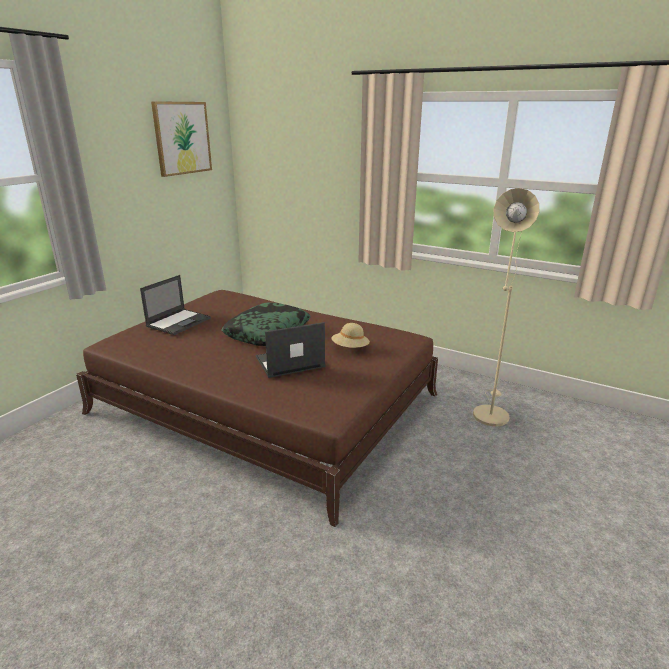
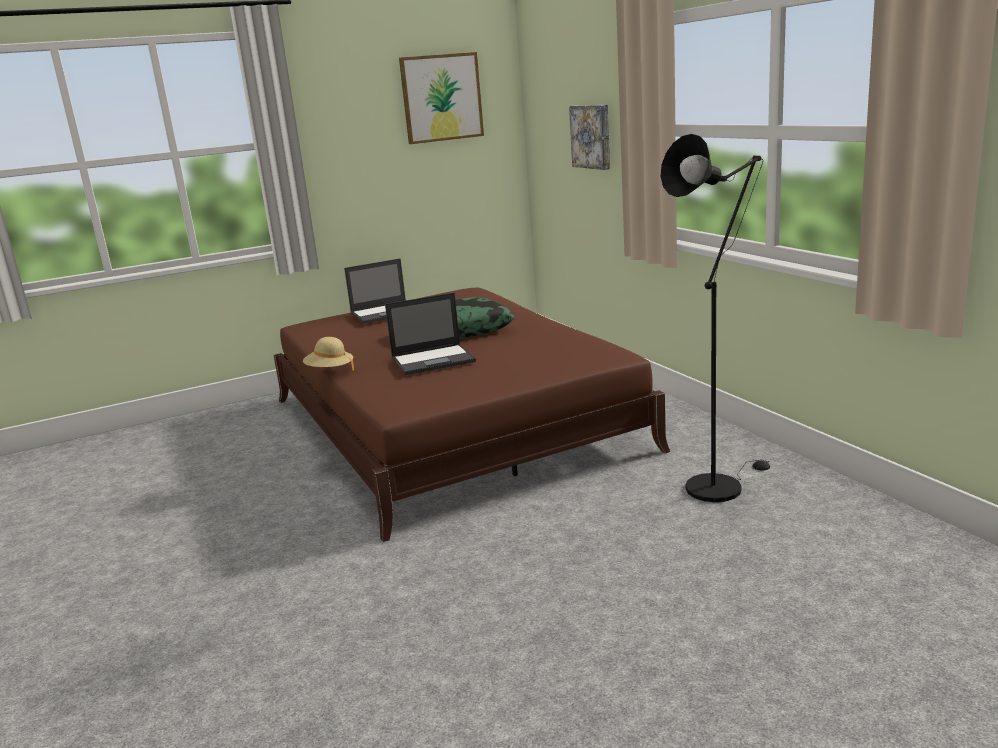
camera: 35 degrees right, 5 degrees down
laptop [256,322,326,378] -> laptop turned 150 degrees clockwise [385,293,476,375]
beige hat [332,323,370,348] -> beige hat moved to [303,337,354,370]
beige floor lamp [473,188,539,427] -> black floor lamp [661,134,770,502]
none -> picture [569,105,610,170]

